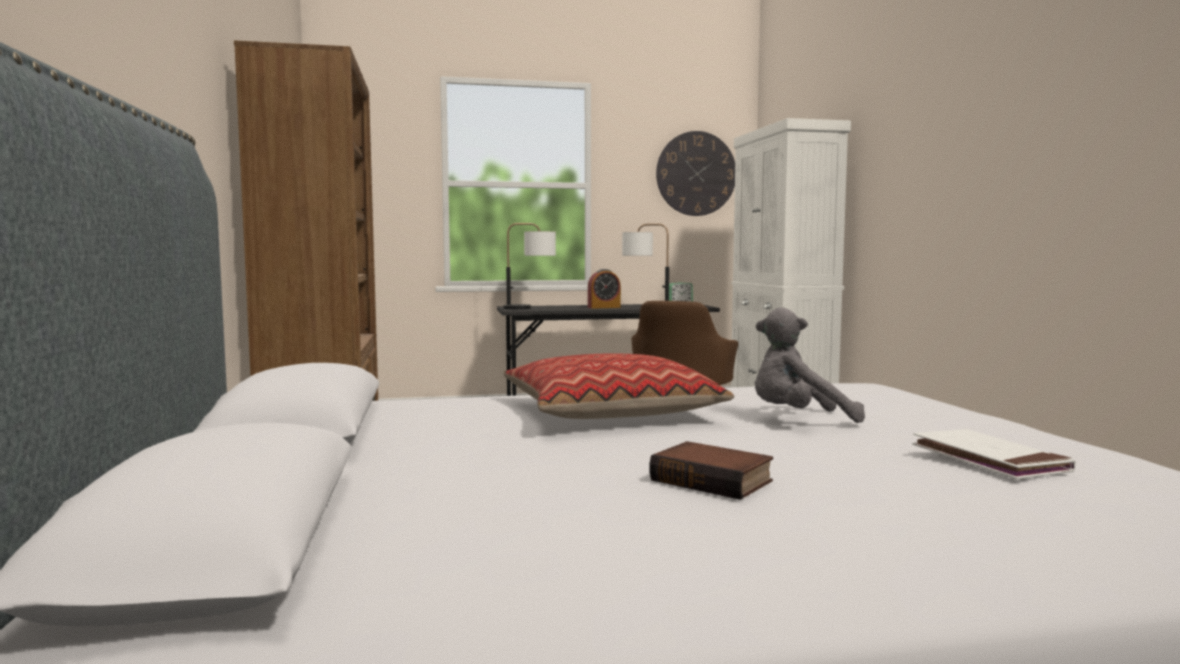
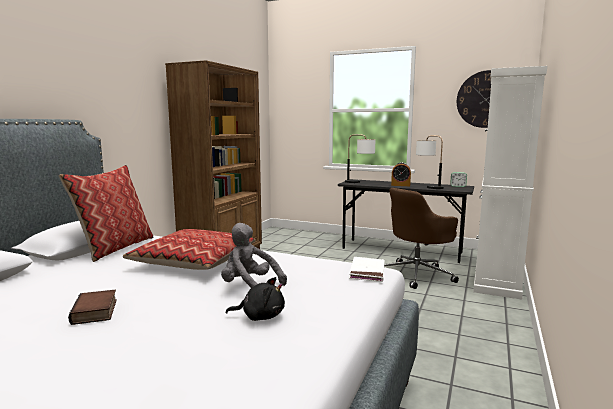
camera: 35 degrees right, 5 degrees up
white book [912,429,1076,479] -> white book moved to [349,257,385,282]
none -> pillow [59,165,153,262]
none -> black plush toy [226,277,285,321]

